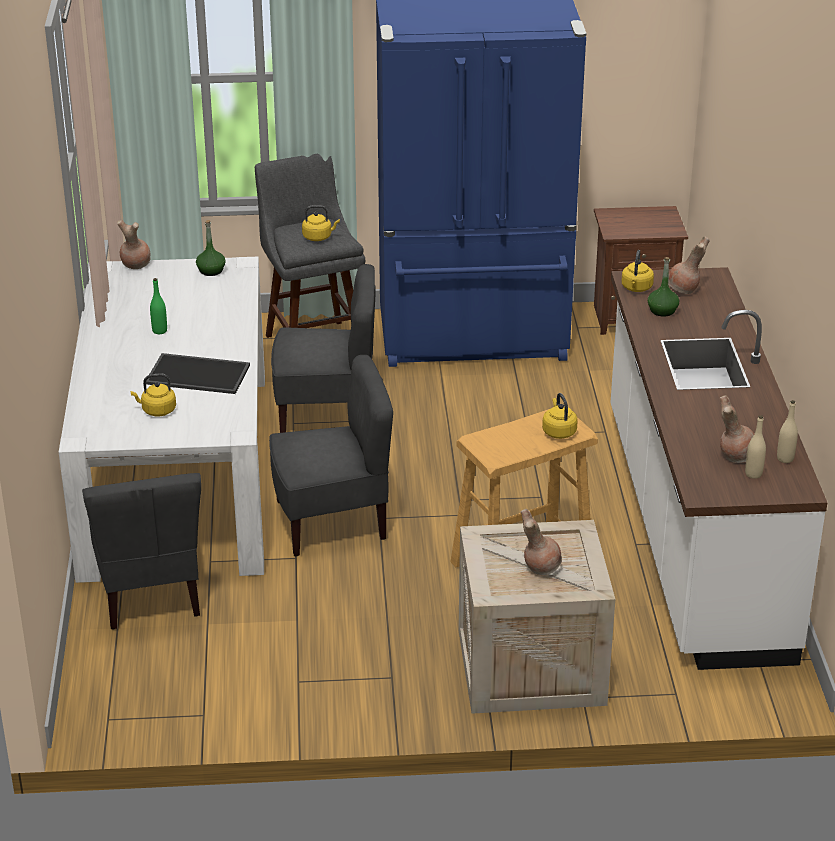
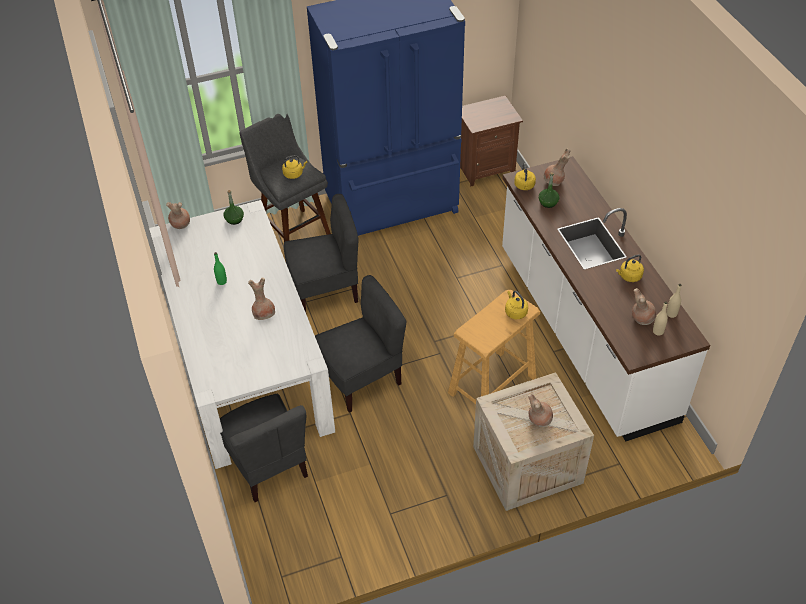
camera: 15 degrees left, 15 degrees up
yellow kettle [131,373,176,416] -> yellow kettle moved to [616,254,644,282]
tray [146,353,250,394] -> brown vase [248,278,275,320]

